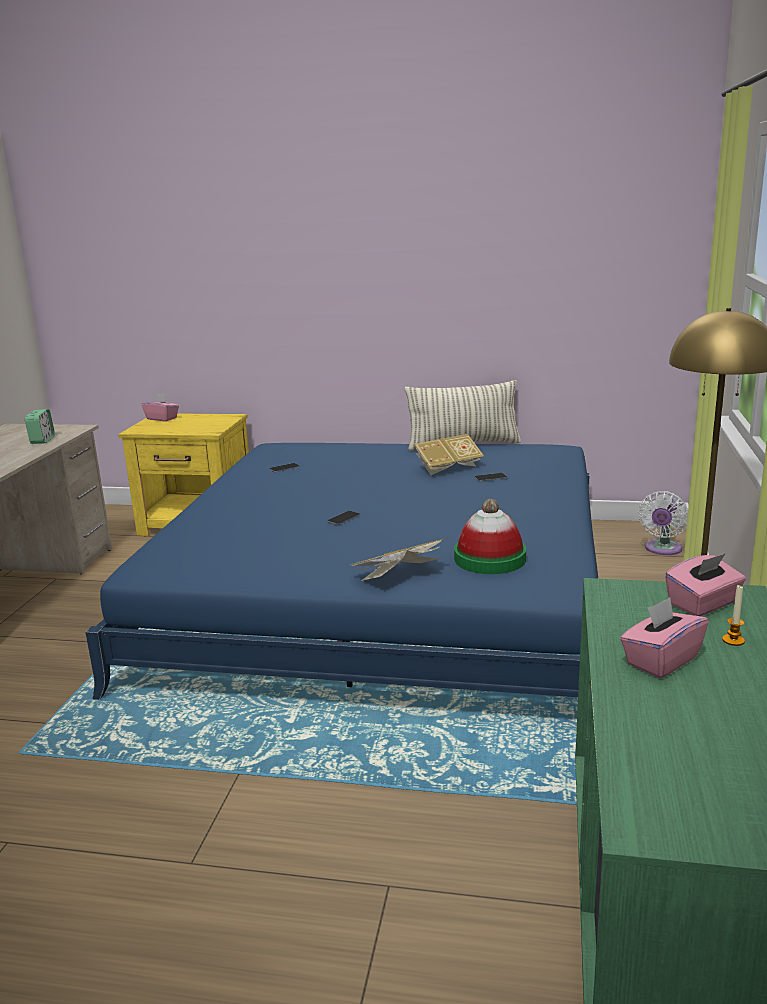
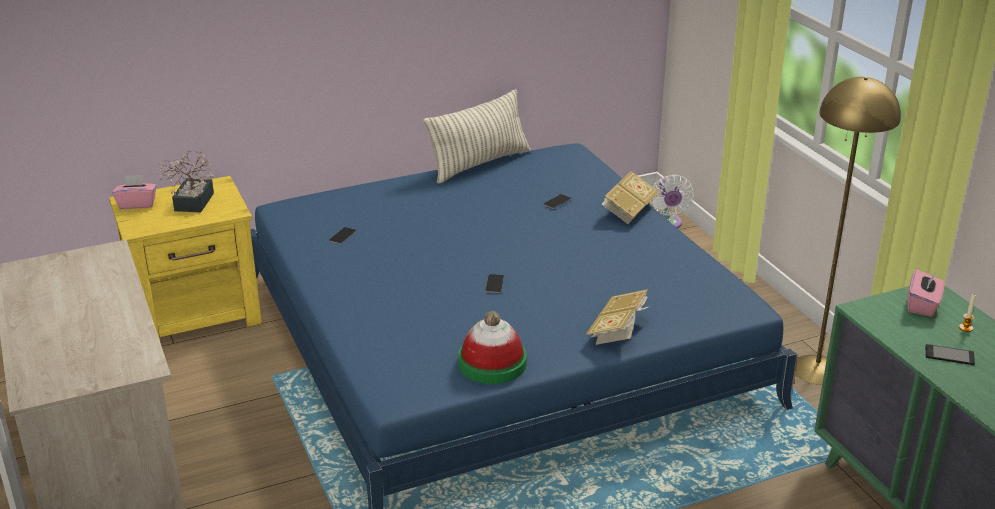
camera: 35 degrees left, 10 degrees up
alarm clock [25,409,55,444] -> none
book [414,434,484,475] -> book moved to [602,171,658,224]
hat [454,499,526,574] -> hat moved to [458,311,527,384]
pink tissue box [620,597,709,678] -> phone [926,344,975,365]
none -> potted plant [158,150,214,212]

